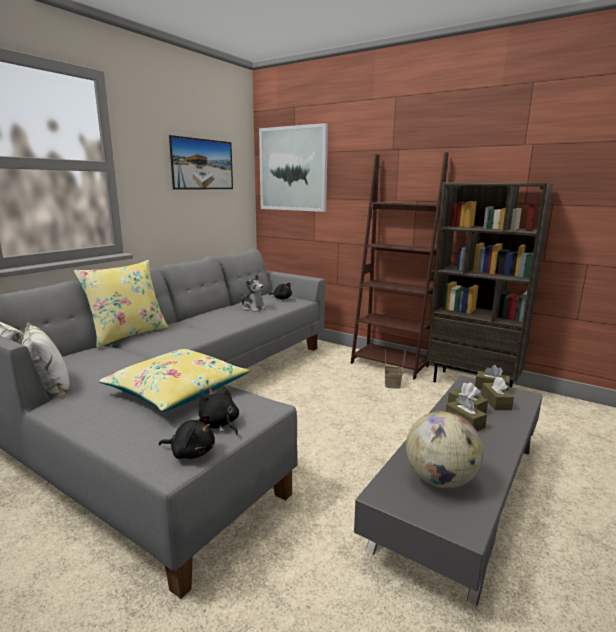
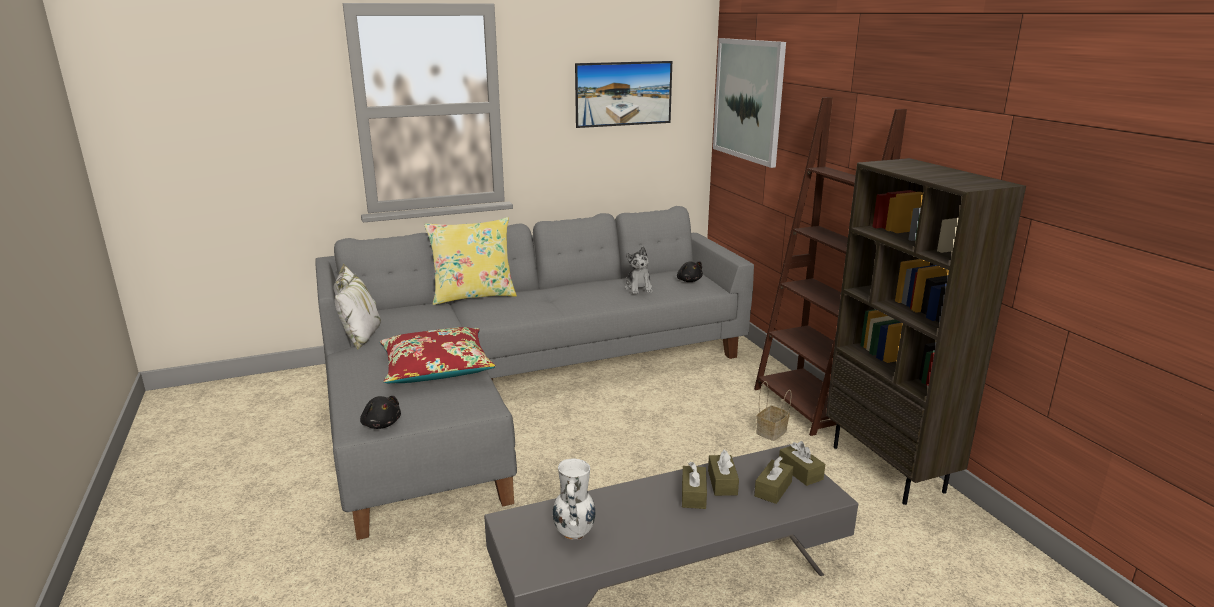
camera: 35 degrees right, 5 degrees up
yellow pillow [99,349,250,412] -> red pillow [380,327,496,383]
black plush toy [199,386,239,435] -> none
globe [406,411,483,488] -> white vase [553,459,595,539]

